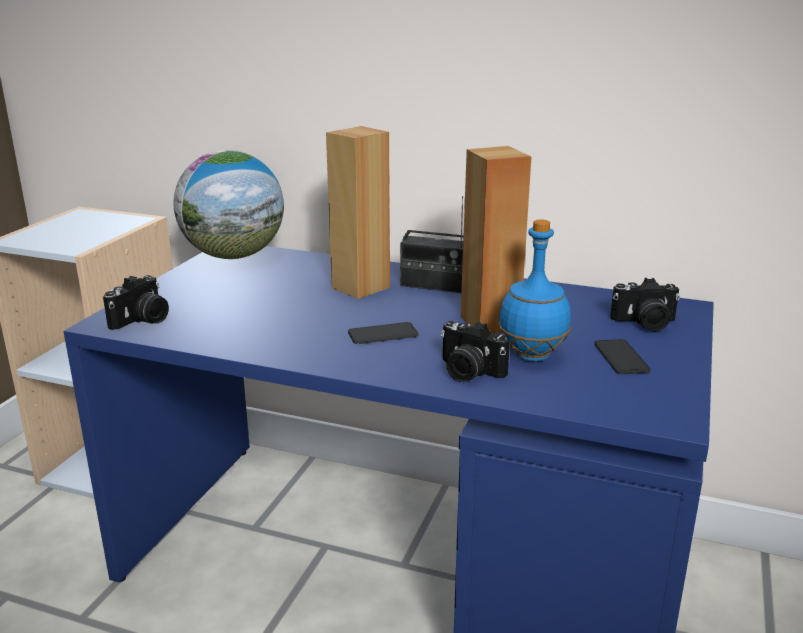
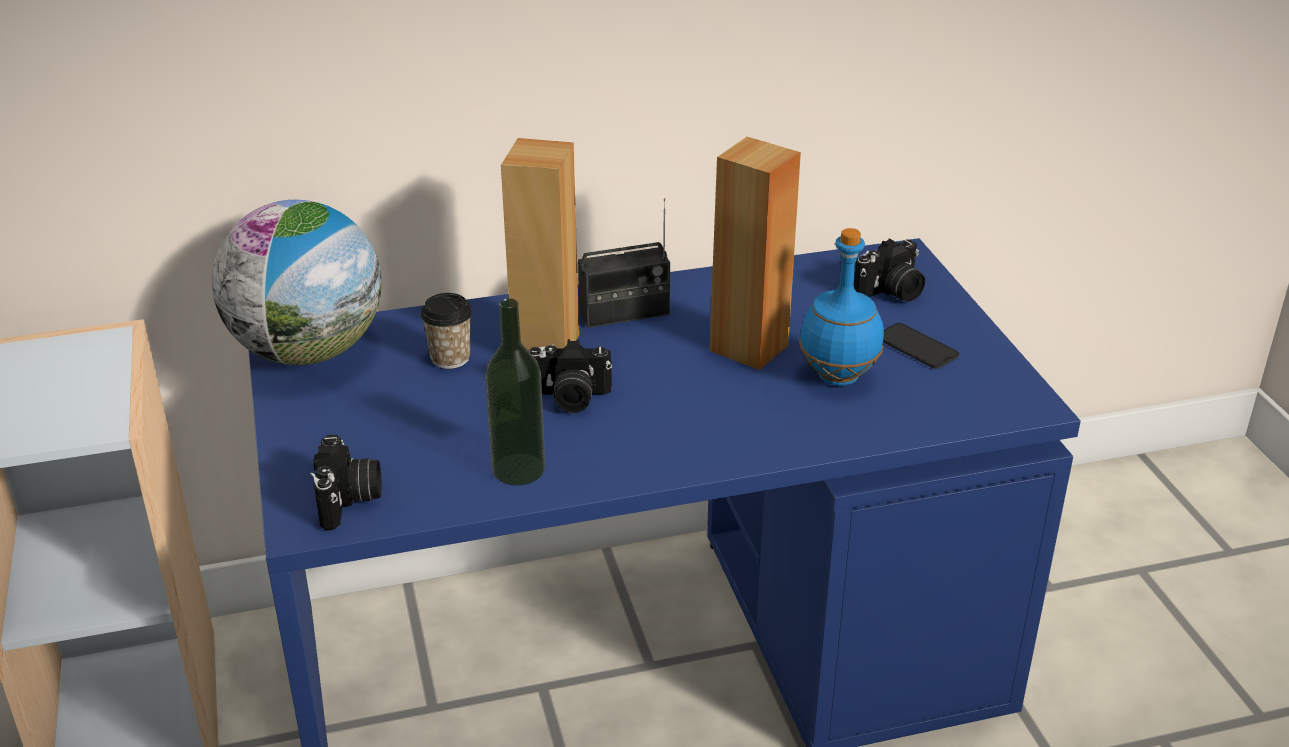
camera: 35 degrees left, 10 degrees up
phone [348,322,418,344] -> none
camera [441,321,510,382] -> camera moved to [529,339,612,413]
none -> cup [421,293,472,369]
none -> bottle [485,298,545,485]

